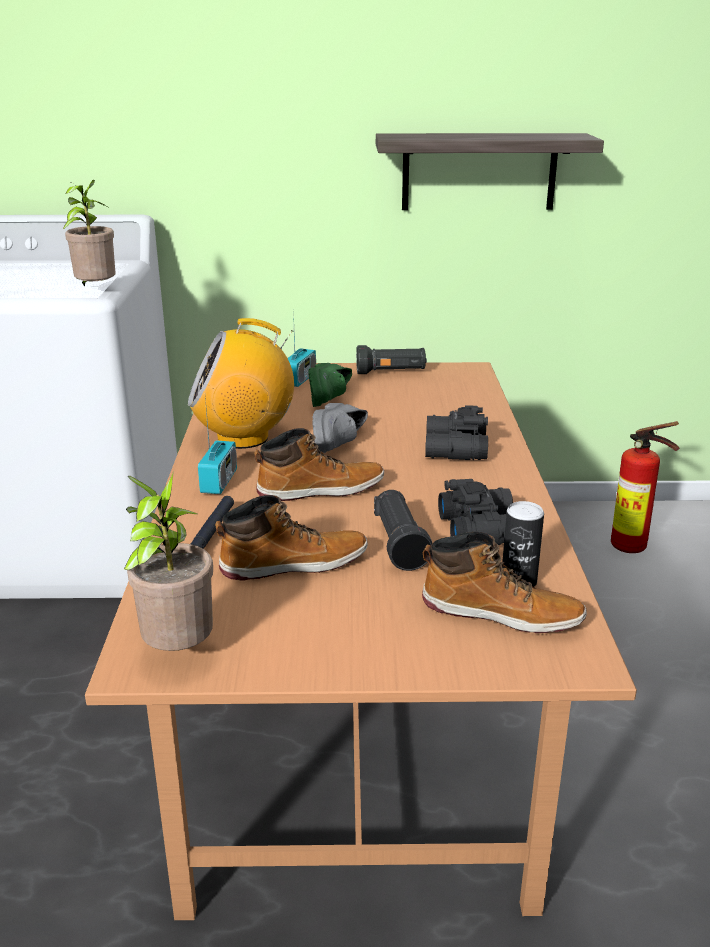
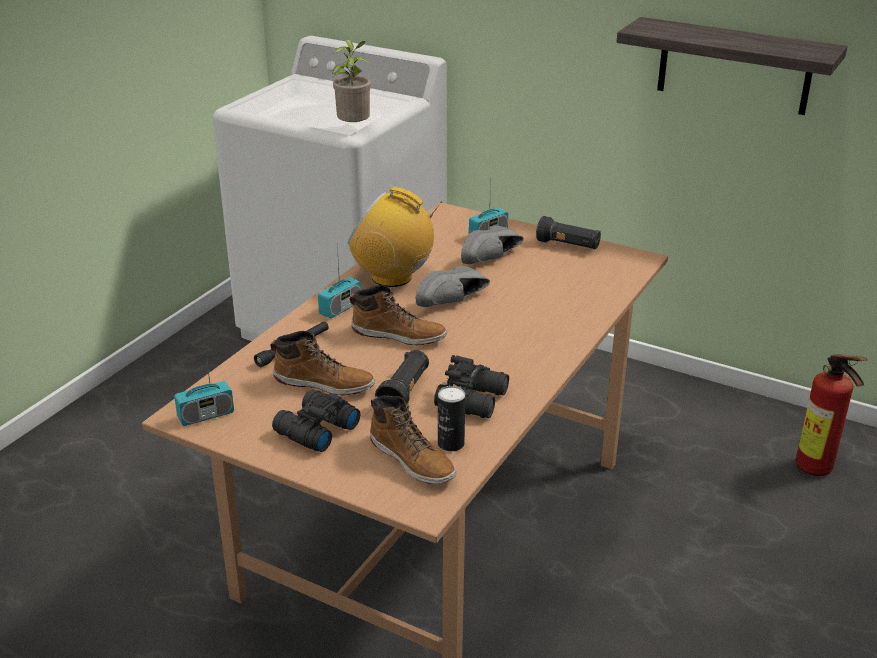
camera: 30 degrees right, 5 degrees up
potted plant [124,471,213,651] -> radio [174,340,234,426]
green shoe [308,363,352,407] -> grey shoe [461,226,524,264]
black binoculars [425,405,488,460] -> black binoculars moved to [272,390,360,452]

